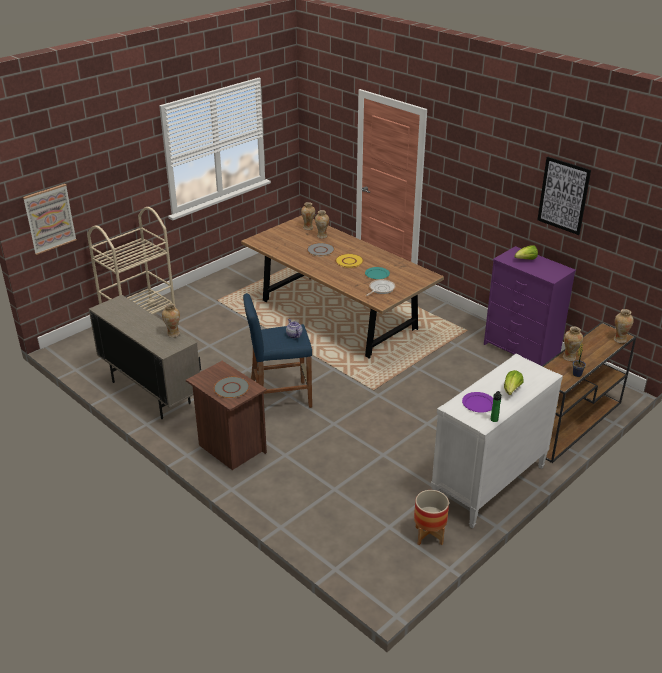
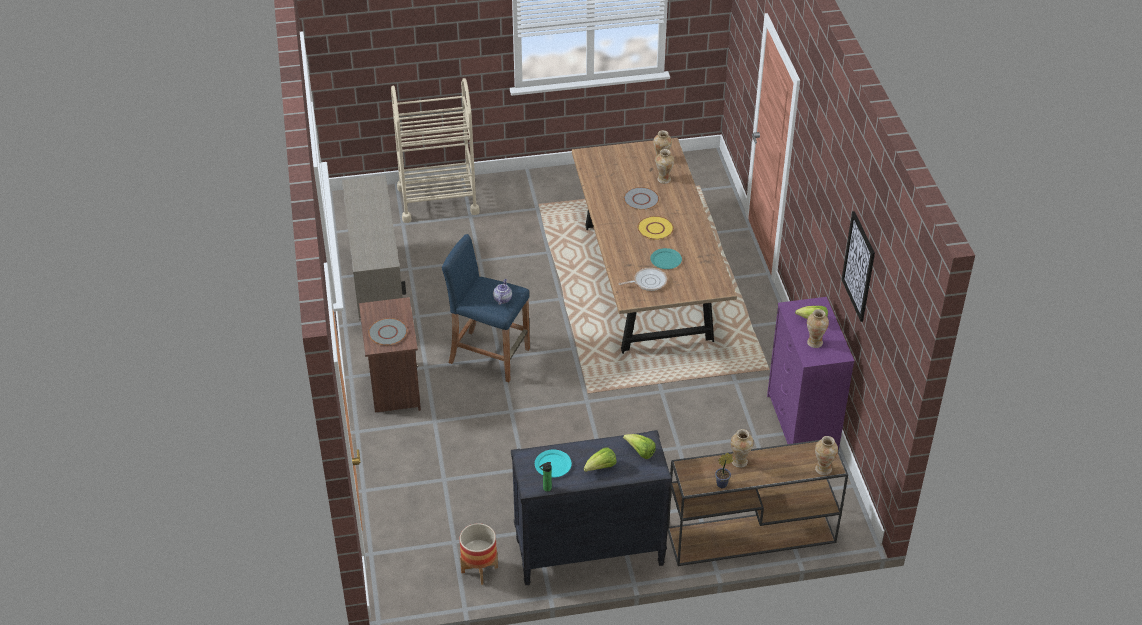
camera: 35 degrees right, 10 degrees up
picture [23,184,77,255] -> none
vase [162,304,180,338] -> vase moved to [807,309,829,348]
white dresser [431,354,563,529] -> black dresser [511,430,672,585]
purple plate [462,392,493,412] -> turquoise plate [535,450,572,478]
none -> lettuce [623,434,656,459]

